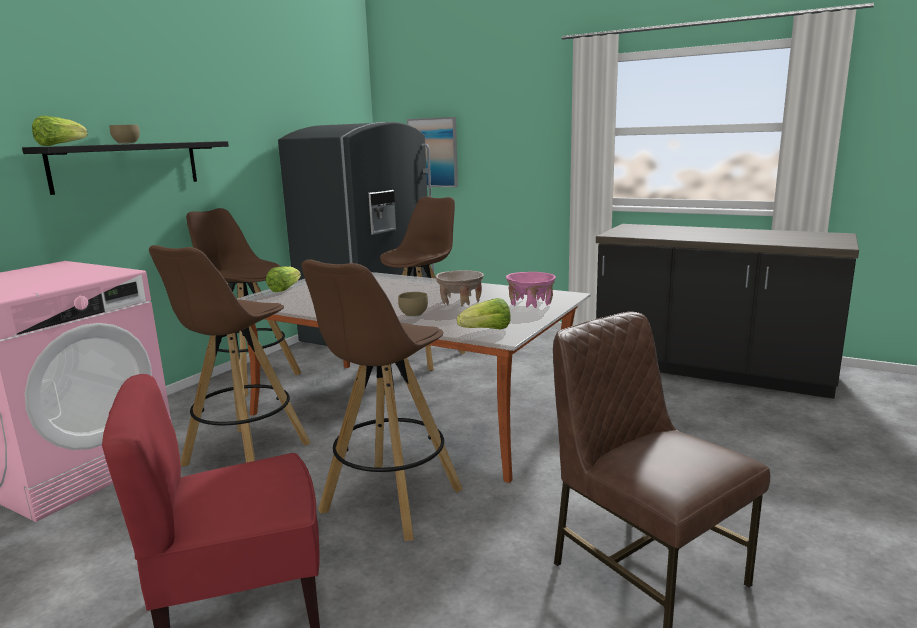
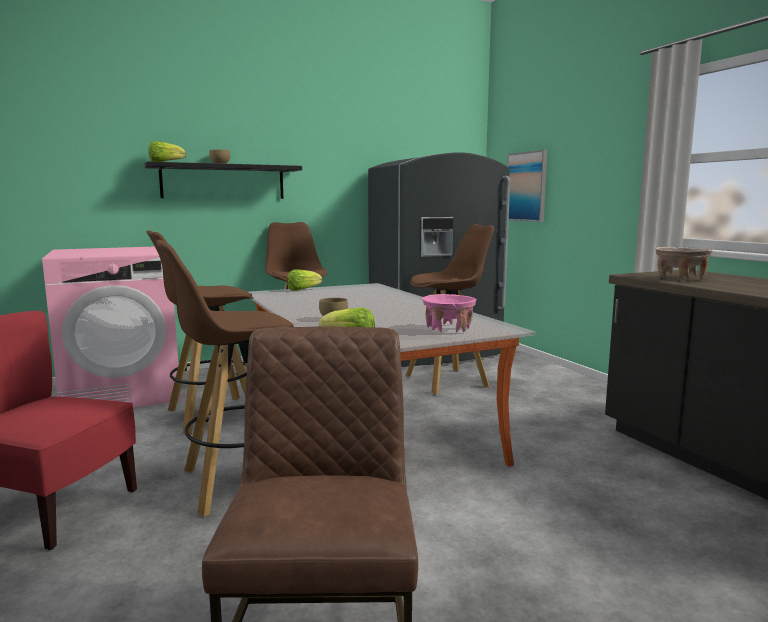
camera: 35 degrees right, 5 degrees down
beige bowl [436,270,484,306] -> beige bowl moved to [656,247,713,280]

